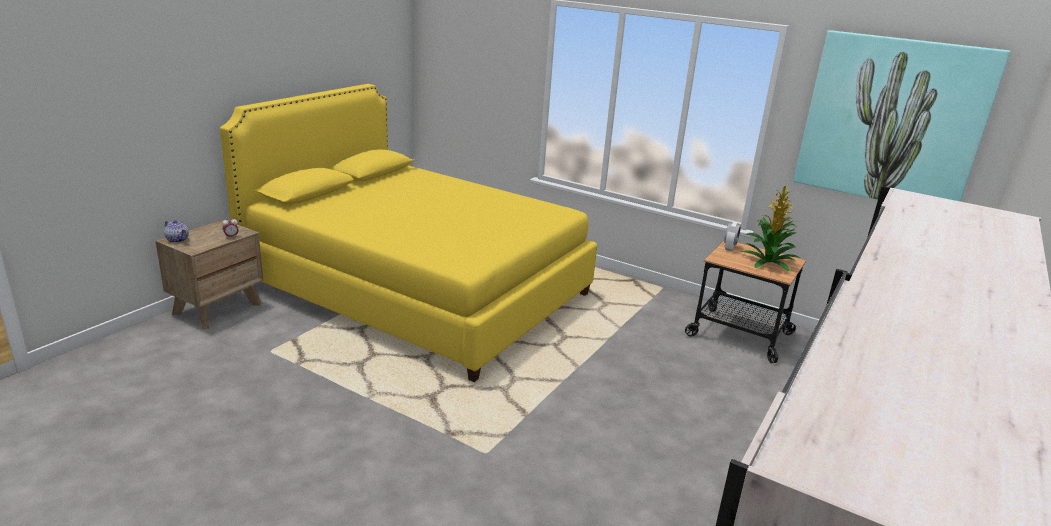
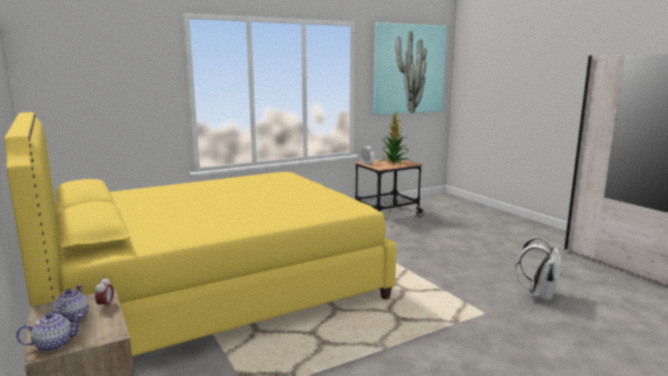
camera: 60 degrees left, 10 degrees down
none -> teapot [52,285,89,323]
none -> white backpack [515,237,562,302]

